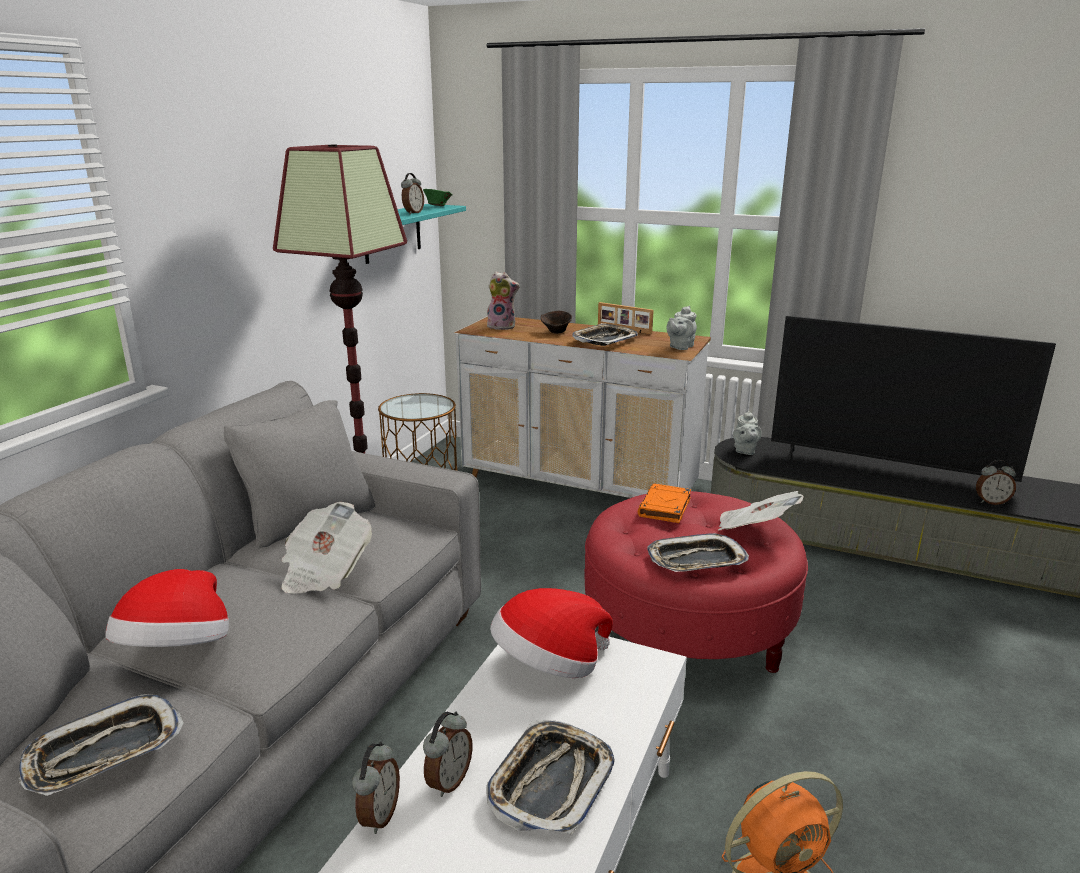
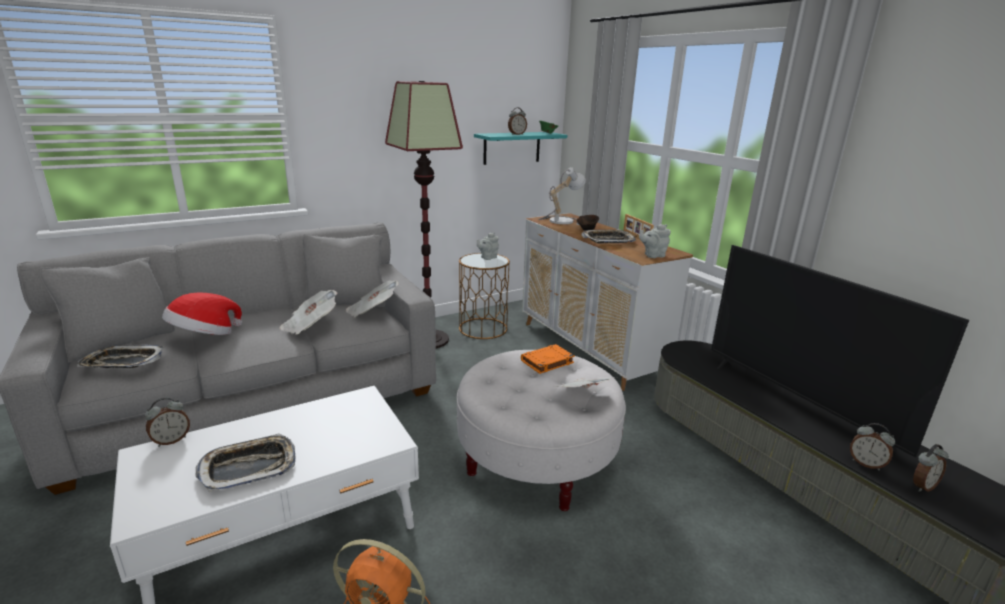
camera: 35 degrees right, 0 degrees up
alarm clock [423,711,473,797] -> alarm clock moved to [913,444,949,492]
plush toy [487,271,520,330] -> table lamp [538,167,586,225]
hat [490,588,613,678] -> none
red ottoman [584,491,808,673] -> white ottoman [457,350,626,511]
tray [647,533,749,572] -> none
grey teapot [733,411,762,455] -> grey teapot moved to [477,232,499,260]
none -> newspaper [346,280,399,318]

